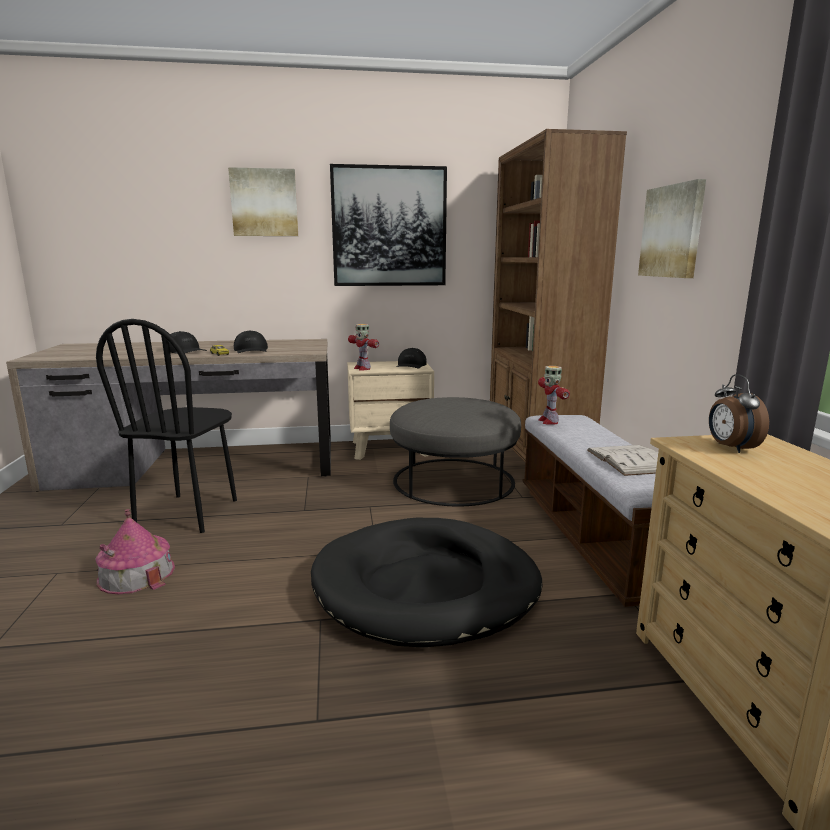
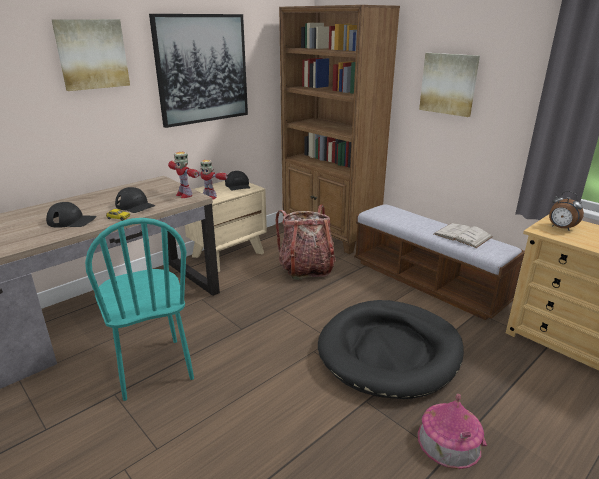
camera: 35 degrees left, 10 degrees up
black chair [96,319,237,533] -> turquoise chair [85,218,194,401]
toy house [96,509,175,594] -> toy house moved to [418,394,487,469]
grey ottoman [390,397,521,507] -> backpack [276,204,336,280]
toy robot [538,366,570,425] -> toy robot moved to [168,152,199,198]

